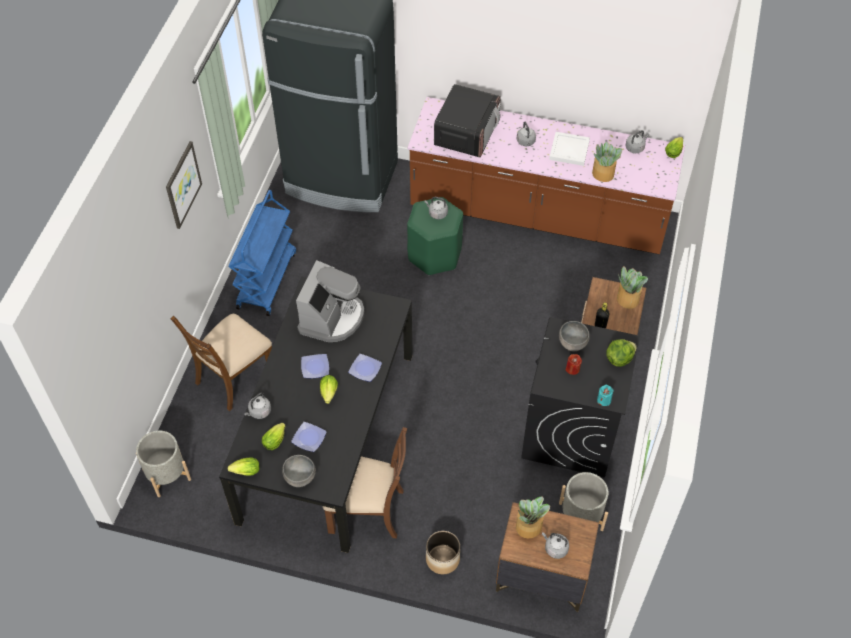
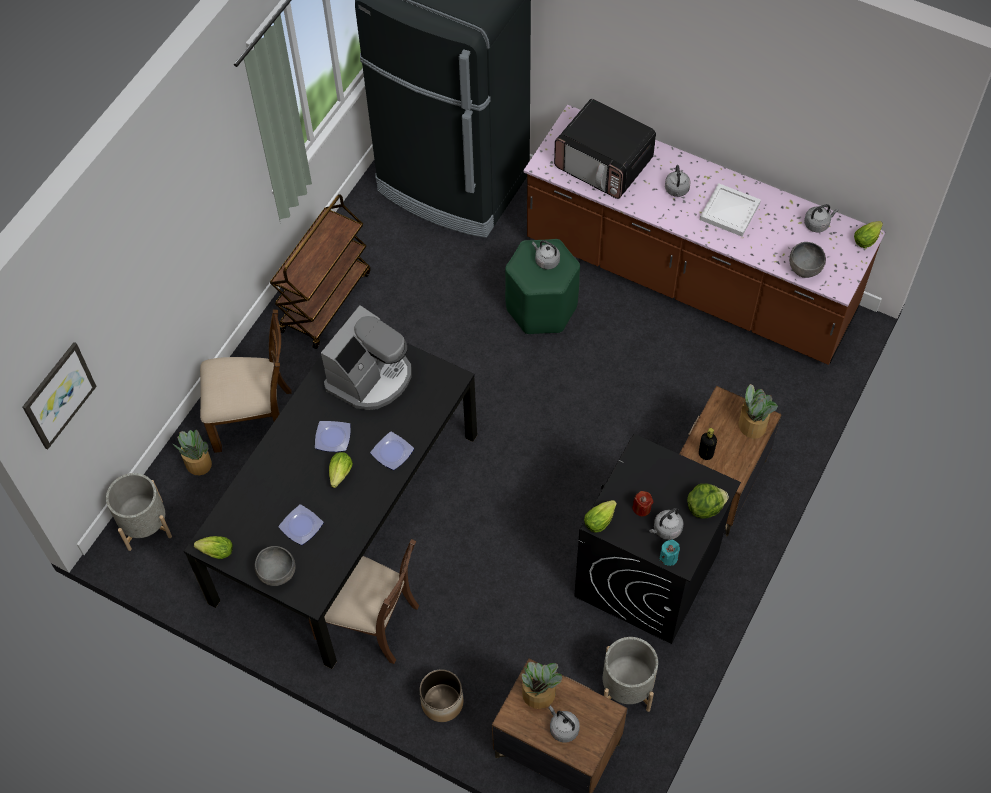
camera: 15 degrees right, 5 degrees up
picture [166,141,202,229] -> picture moved to [22,342,97,449]
brown chair [171,314,272,411] -> brown chair turned 150 degrees counterclockwise [200,309,292,453]
blue cart [228,190,296,316] -> brown cart [270,194,371,349]
grey kettle [244,392,271,419] -> grey kettle moved to [649,508,684,540]
lettuce [262,423,286,450] -> lettuce moved to [584,500,617,533]
microwave [434,84,501,157] -> microwave turned 90 degrees clockwise [554,99,656,199]
grey bowl [559,321,590,351] -> grey bowl moved to [789,242,826,278]
potted plant [592,142,622,182] -> potted plant moved to [173,429,212,475]

